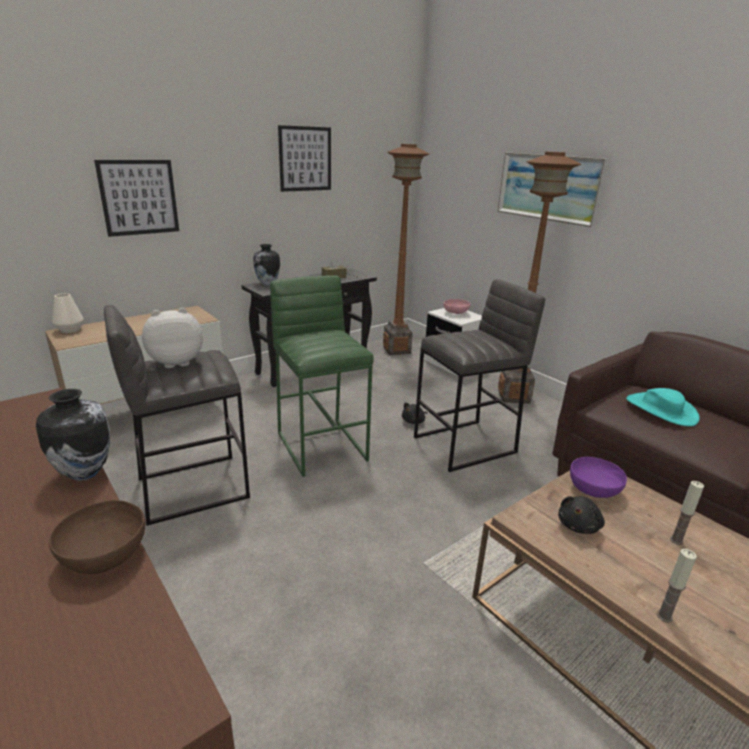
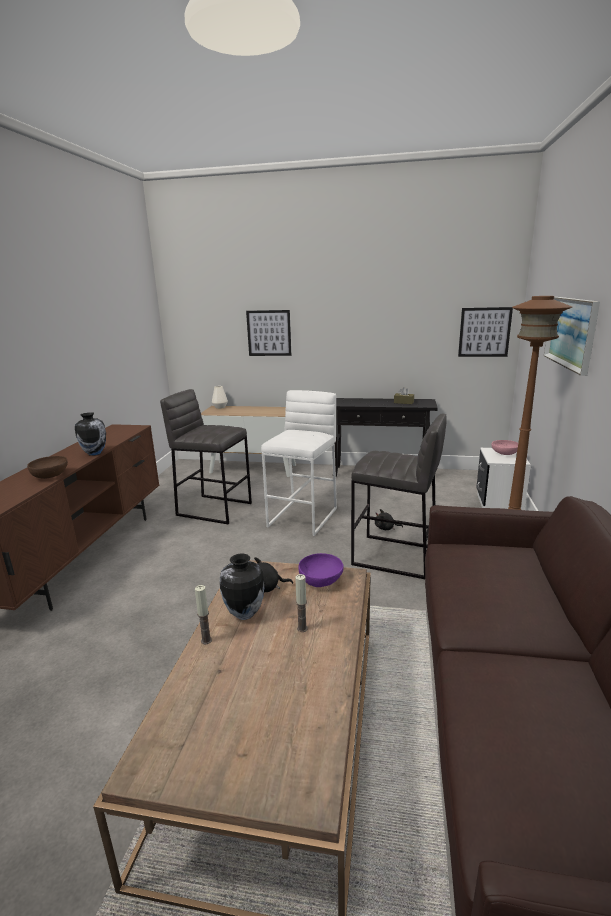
camera: 50 degrees right, 5 degrees down
plush toy [142,308,203,368] -> none
vase [253,244,280,285] -> vase moved to [220,554,265,620]
green stool [270,275,374,477] -> white stool [261,390,337,536]
picture [278,125,331,192] -> picture moved to [458,307,513,357]
brown floor lamp [383,144,429,355] -> none
turquoise hat [626,388,700,426] -> none

